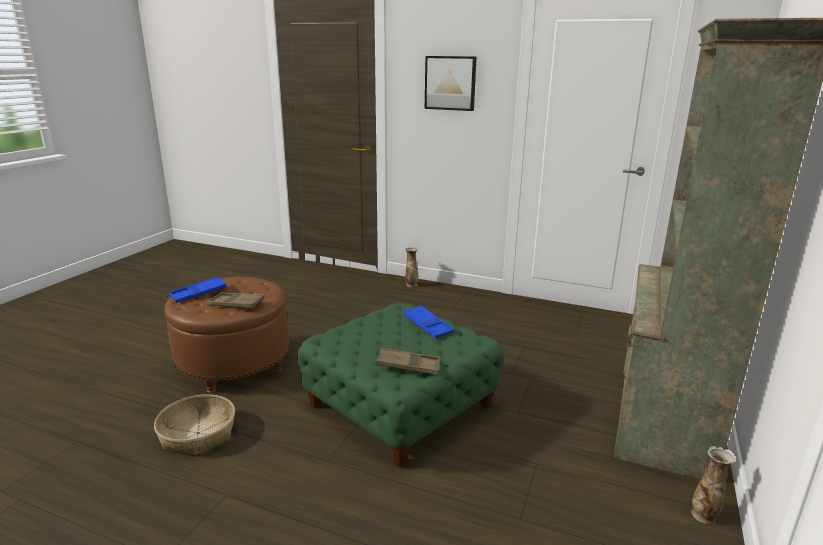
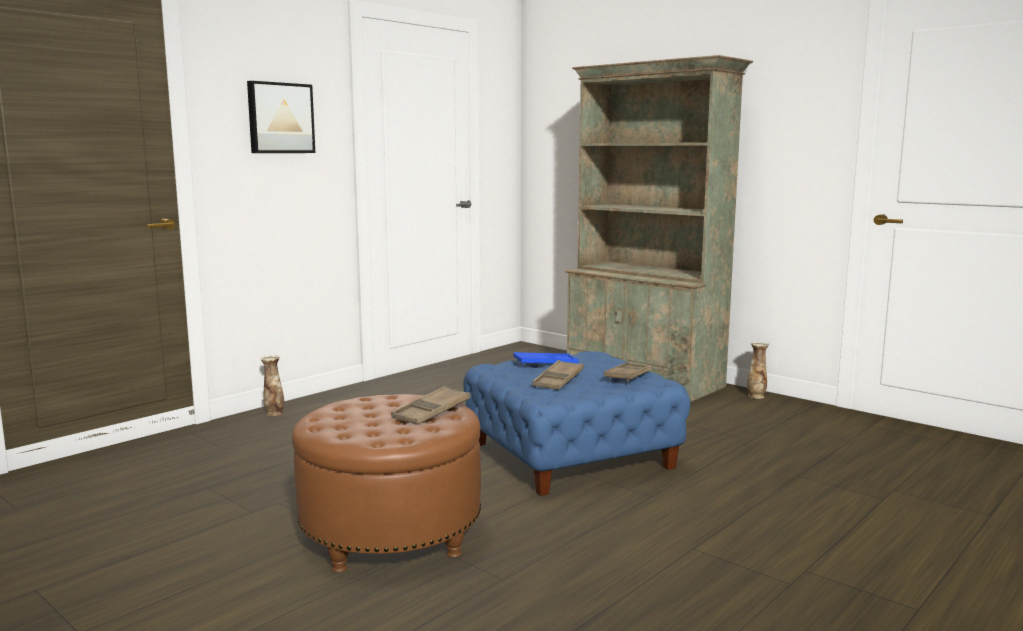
camera: 70 degrees left, 10 degrees down
basket [154,394,235,455] -> none
blue tray [169,277,227,303] -> none
green ottoman [297,303,504,468] -> blue ottoman [463,351,690,496]
none -> brown tray [532,360,584,390]

